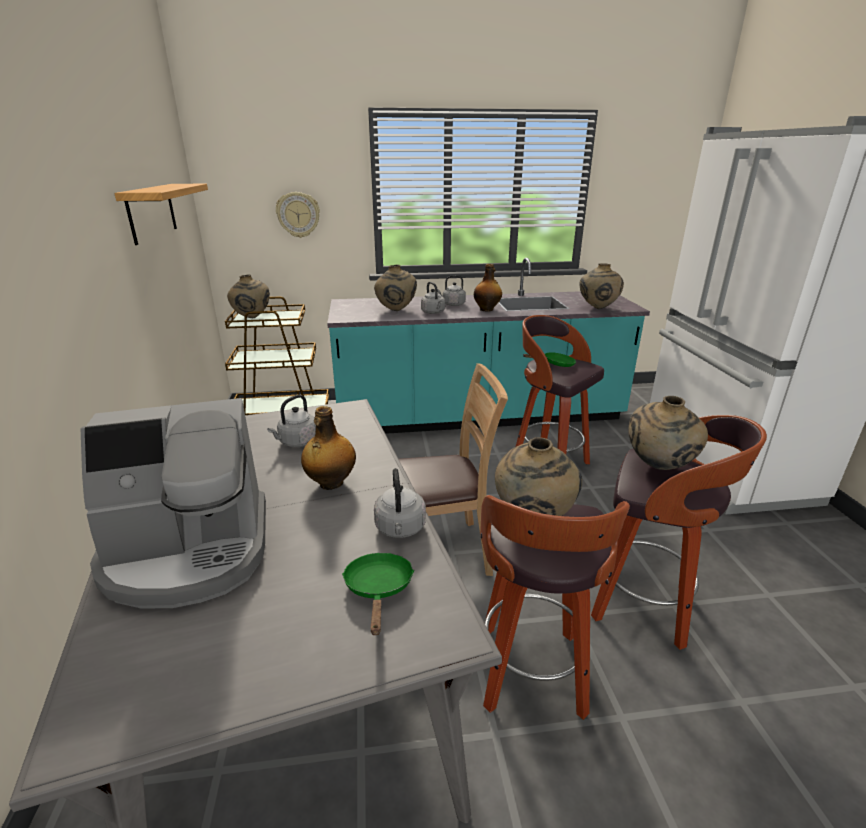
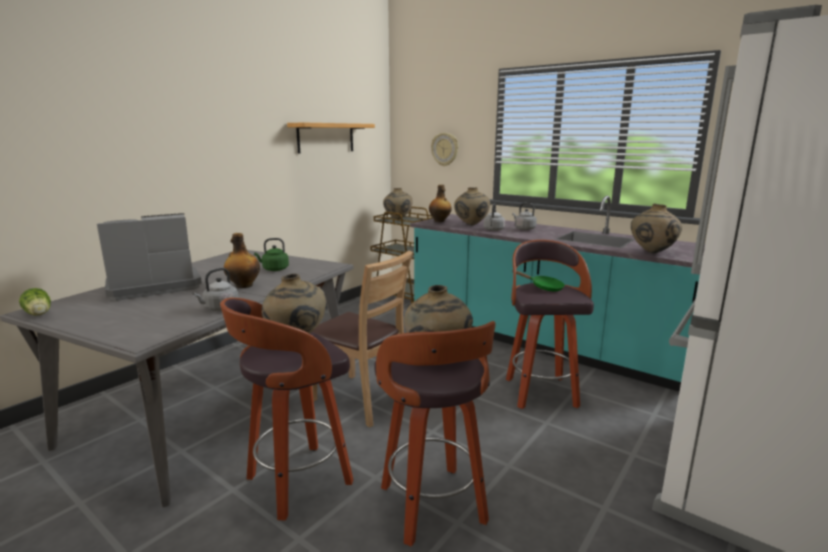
camera: 45 degrees right, 10 degrees down
coffee machine [81,398,266,609] -> coffee machine turned 120 degrees clockwise [97,213,202,301]
grey kettle [267,395,316,447] -> green kettle [254,238,289,271]
green frying pan [342,553,414,635] -> none
bottle [474,264,502,311] -> bottle moved to [429,185,452,222]
none -> lettuce [19,288,51,315]

